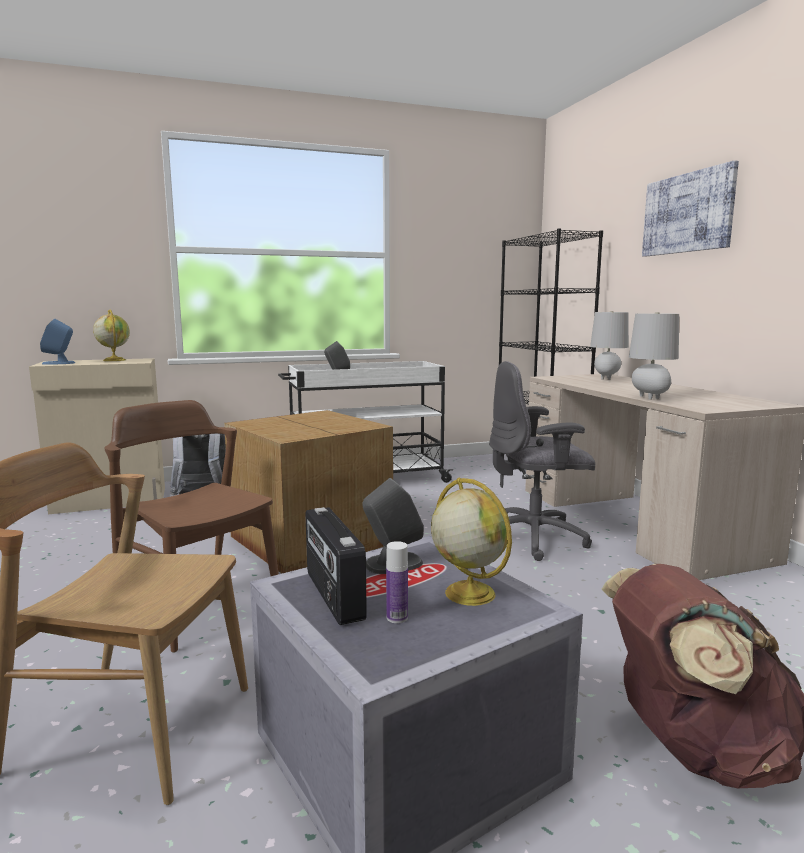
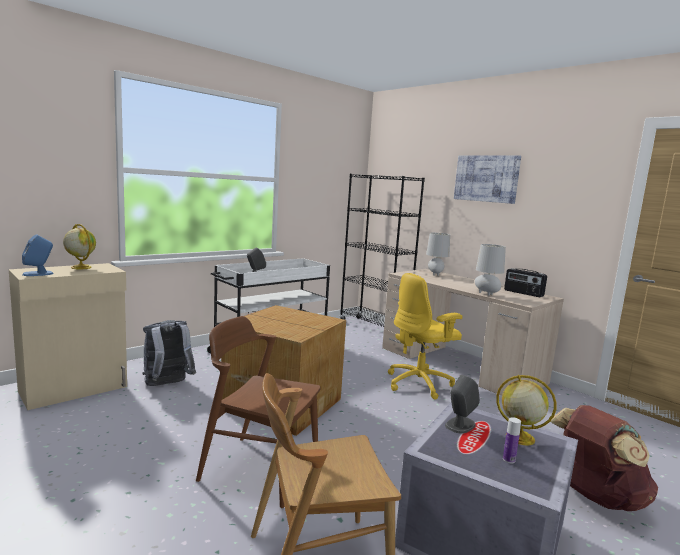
camera: 25 degrees left, 0 degrees up
radio [306,507,367,625] -> radio moved to [504,268,547,297]
grey office chair [489,361,595,561] -> yellow office chair [388,273,462,400]

